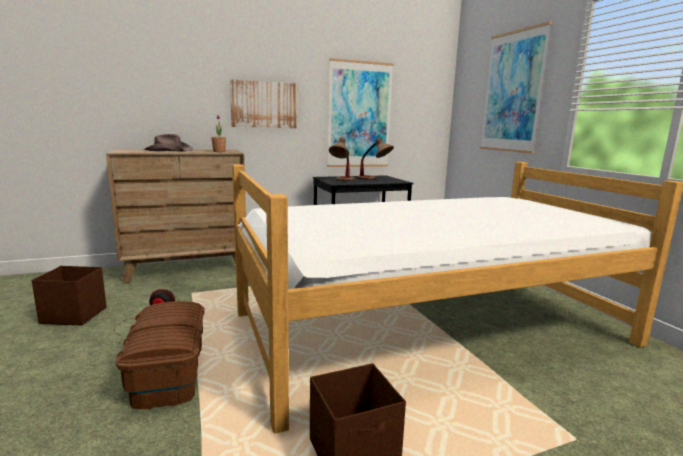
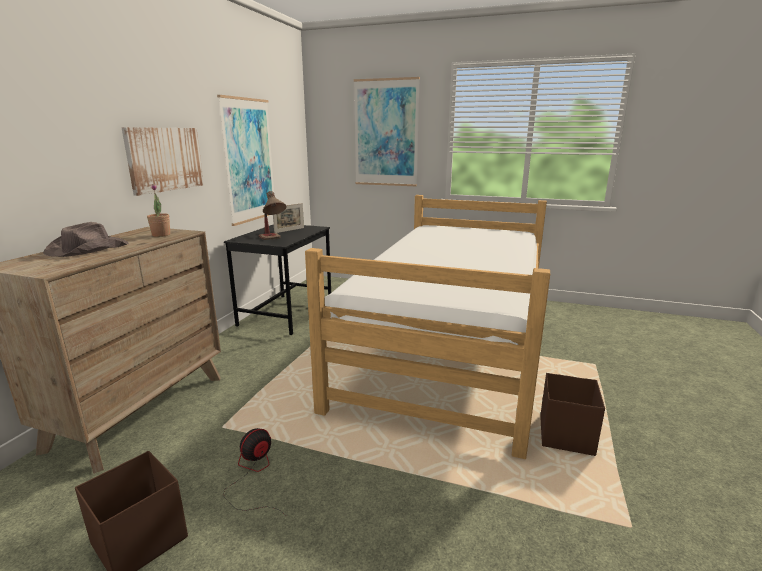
camera: 50 degrees left, 5 degrees up
brown storage box [116,301,204,409] -> none
table lamp [357,138,394,180] -> picture frame [273,203,304,233]

